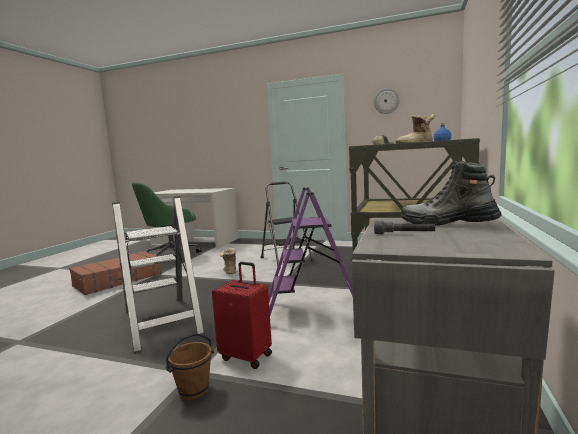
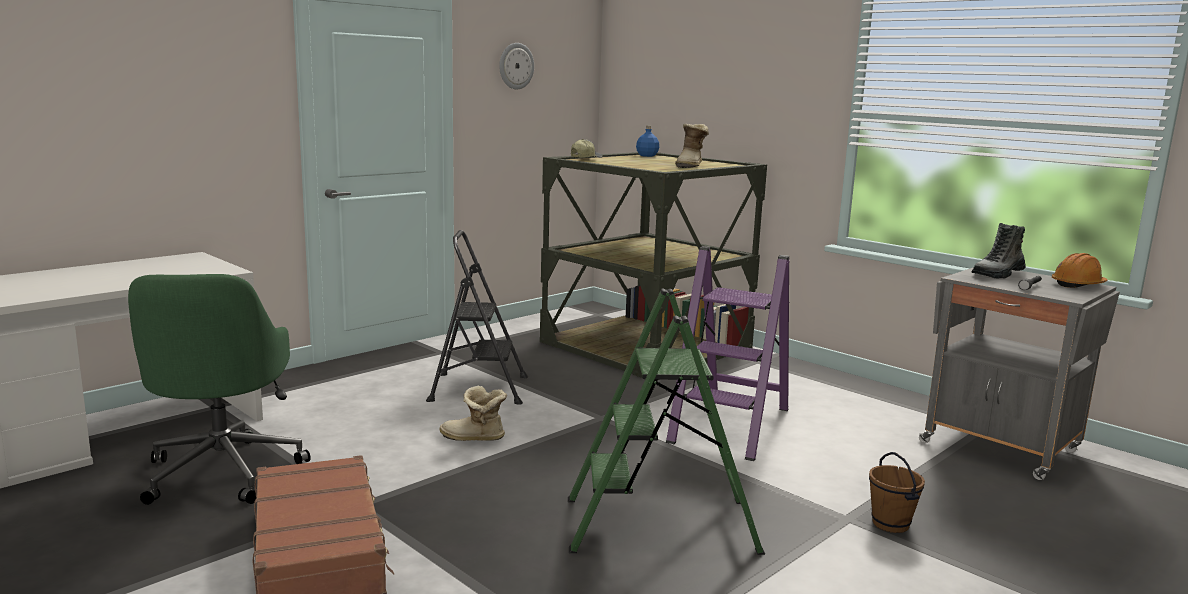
camera: 65 degrees left, 5 degrees up
grey step ladder [112,196,204,354] -> green step ladder [568,289,765,555]
red suitcase [212,262,272,369] -> none
none -> orange hard hat [1052,253,1108,288]

